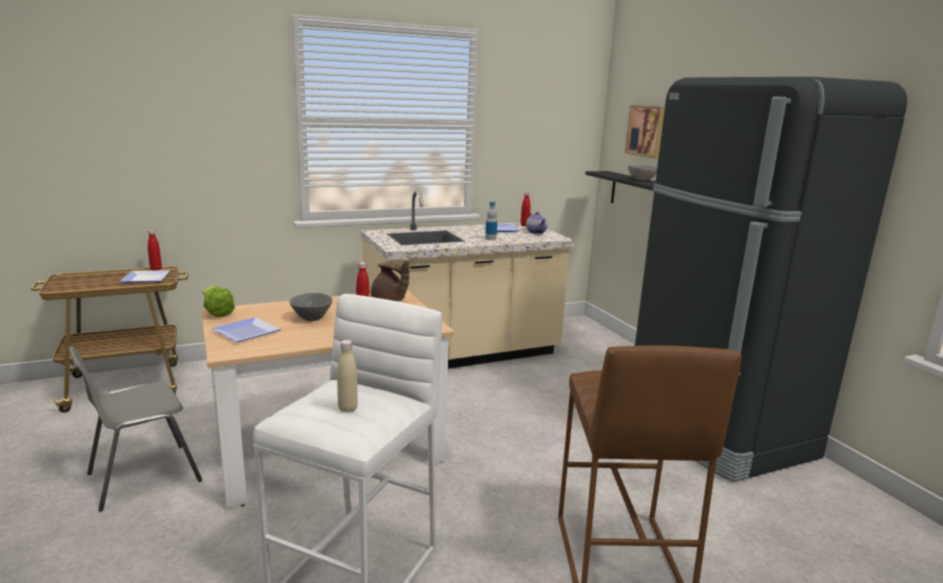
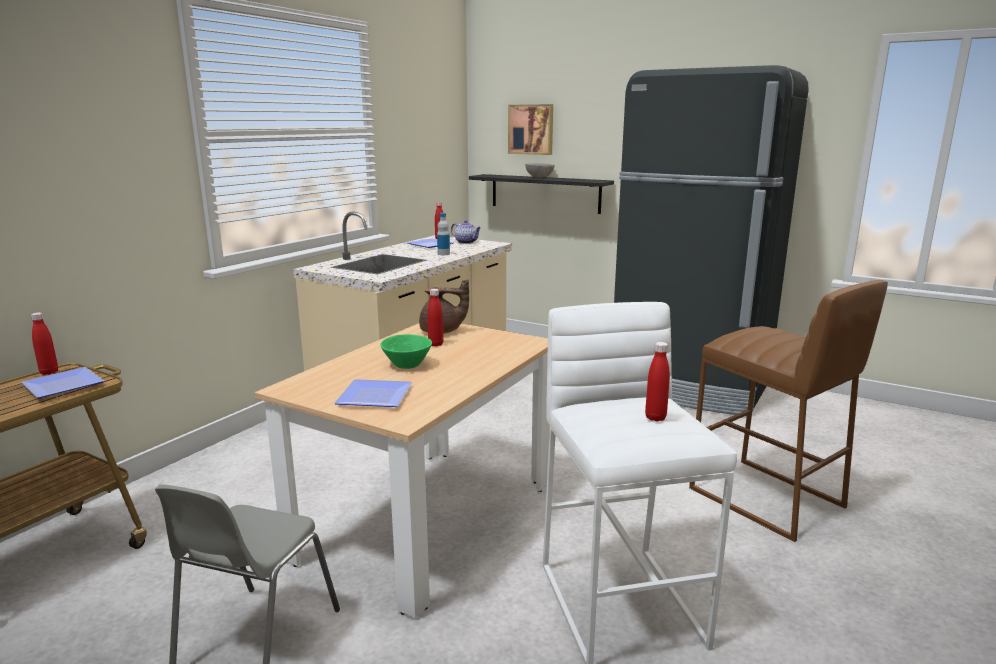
camera: 35 degrees left, 0 degrees up
lettuce [203,286,235,317] -> none
grey bowl [289,293,333,321] -> green bowl [380,334,432,369]
beige bottle [337,340,358,413] -> red bottle [645,342,670,421]

